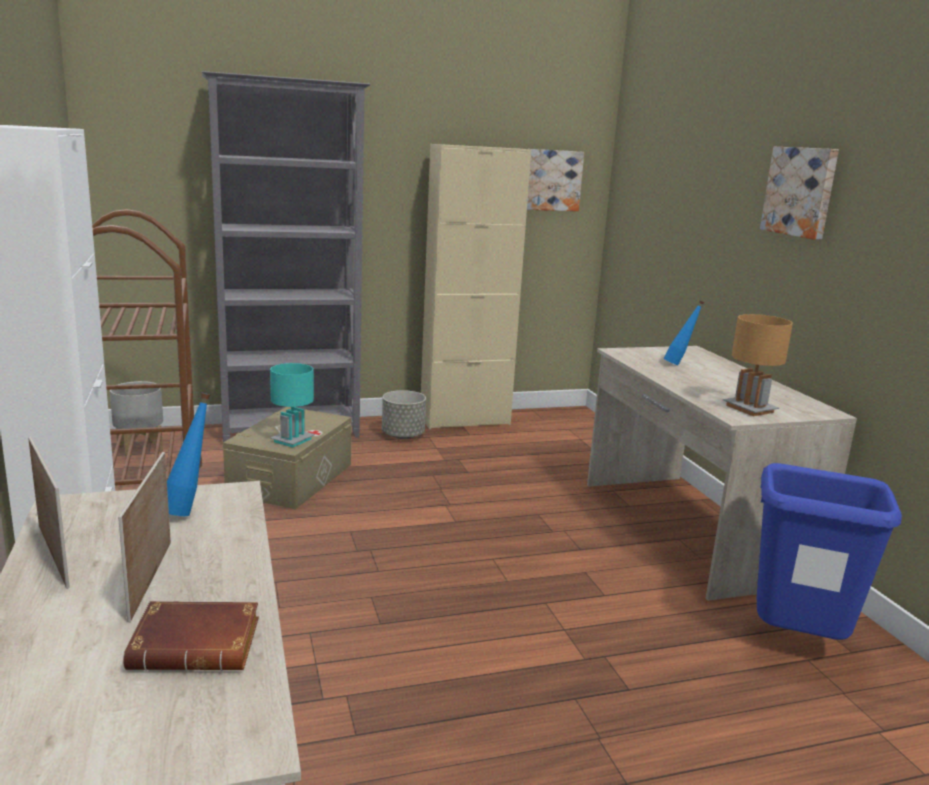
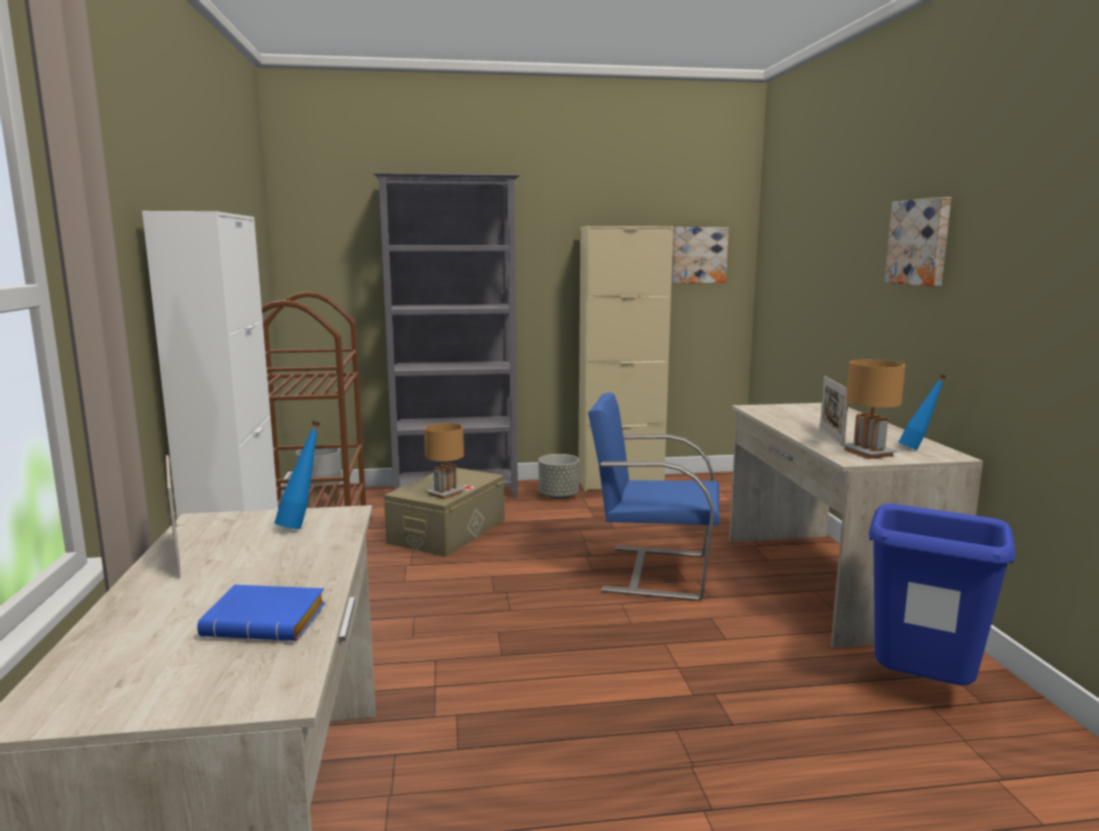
camera: 10 degrees right, 5 degrees down
picture frame [118,452,171,623] -> picture frame moved to [820,376,848,444]
brown book [123,601,259,671] -> blue book [197,585,325,641]
turquoise table lamp [270,363,315,447] -> brown table lamp [424,423,466,499]
blue bottle [663,301,704,365] -> blue bottle moved to [899,374,946,450]
none -> blue chair [588,392,720,601]

